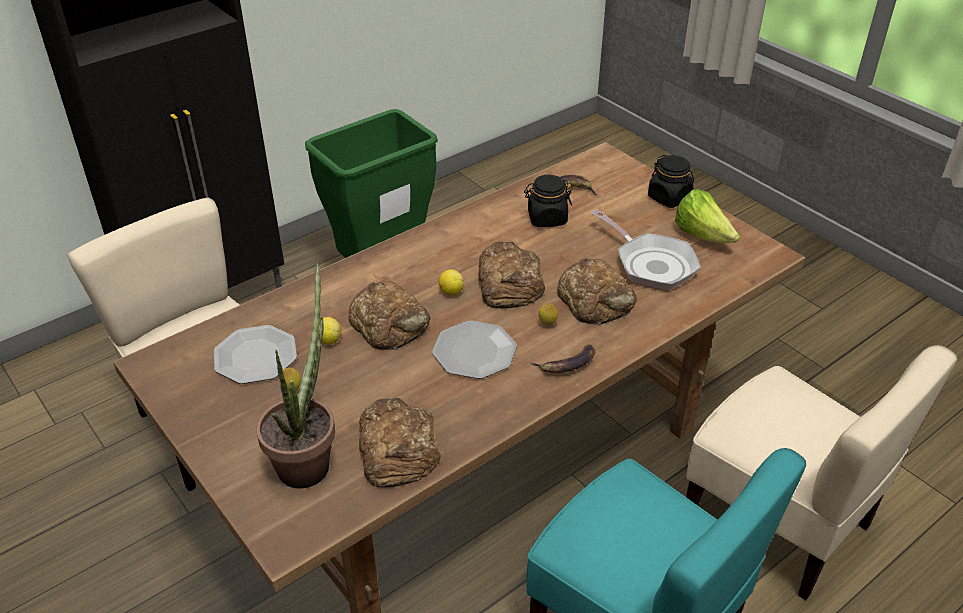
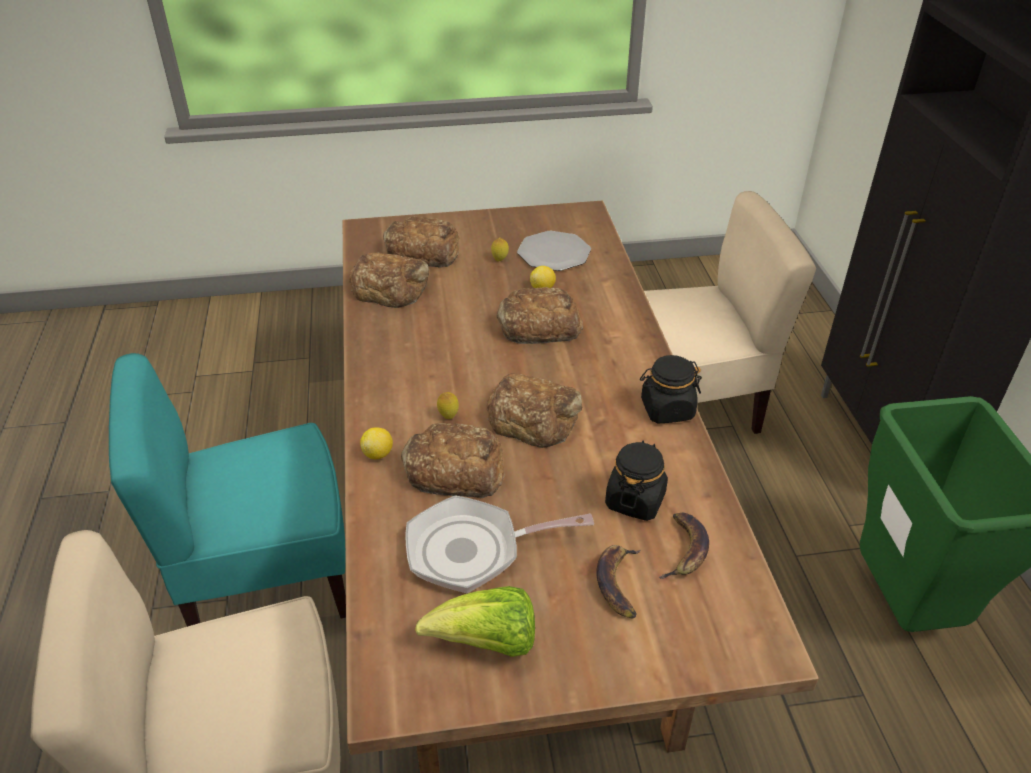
camera: 120 degrees right, 0 degrees up
potted plant [256,263,335,488] -> bread [383,216,459,268]
plate [432,321,517,379] -> none
lemon [439,269,464,295] -> lemon moved to [360,427,393,459]
banana [530,344,595,373] -> banana moved to [597,545,640,619]
black jar [648,155,694,208] -> black jar moved to [640,355,702,424]

